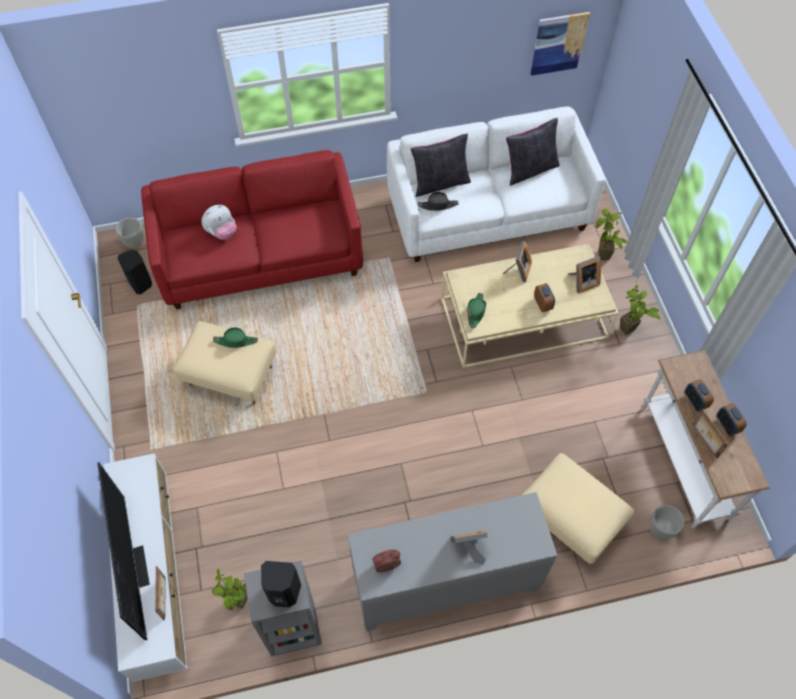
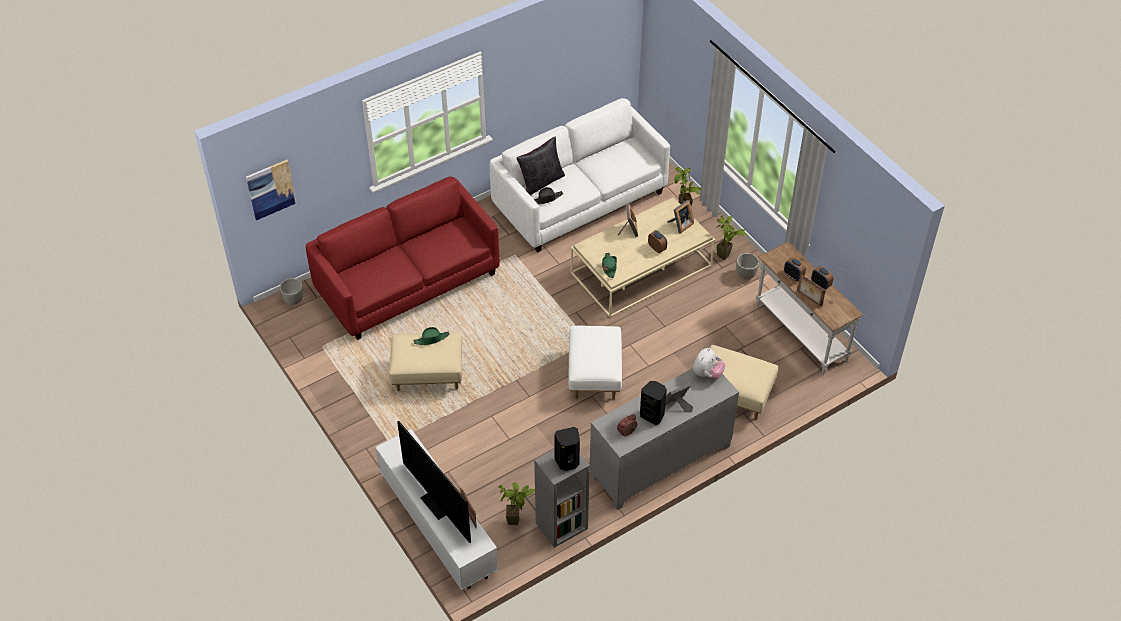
camera: 20 degrees left, 10 degrees down
black speaker [118,250,152,294] -> black speaker moved to [640,381,667,425]
plush toy [201,205,236,240] -> plush toy moved to [693,348,726,379]
black pillow [506,118,560,186] -> none
picture [531,12,590,76] -> picture moved to [246,160,296,220]
grey planter [650,505,684,540] -> grey planter moved to [736,253,759,279]
none -> white ottoman [568,326,622,399]

